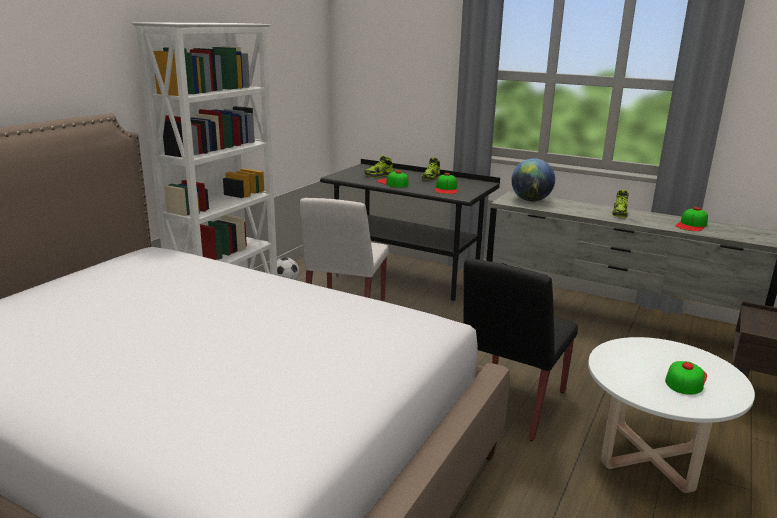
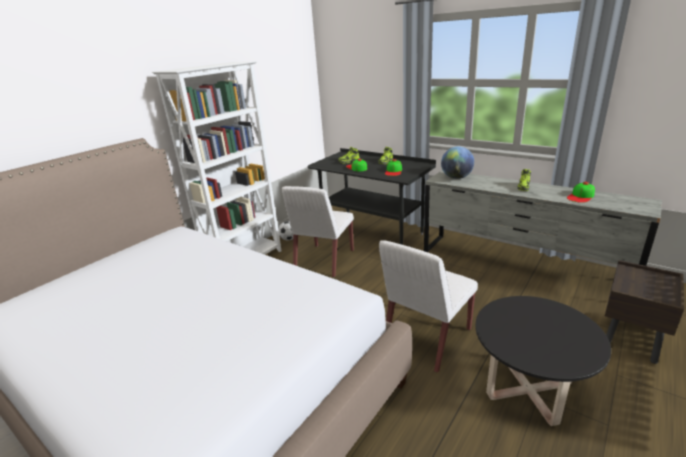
camera: 10 degrees right, 5 degrees up
black chair [463,258,578,441] -> white chair [379,240,478,373]
white coffee table [588,337,755,493] -> black coffee table [475,296,611,426]
cap [665,361,707,395] -> none

